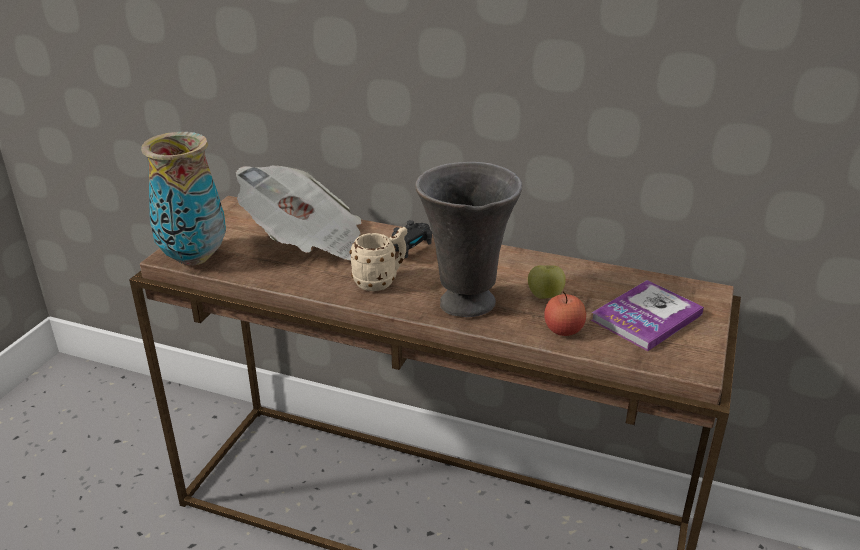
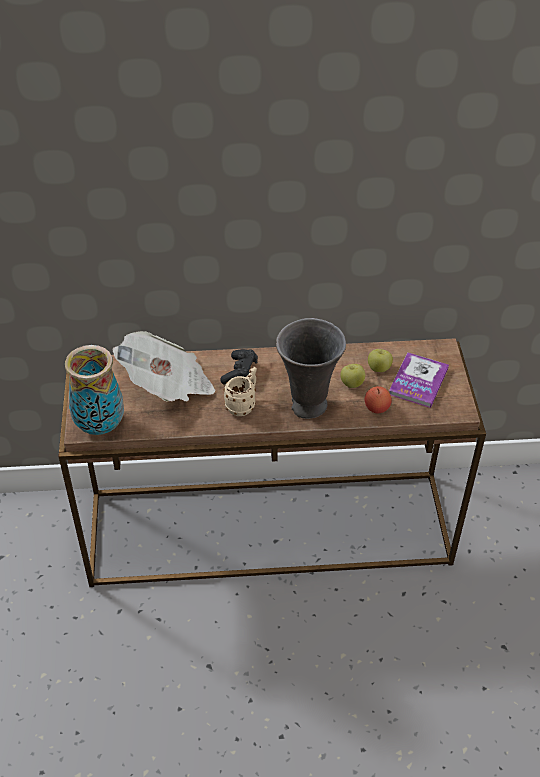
camera: 25 degrees left, 15 degrees up
none -> apple [368,349,393,372]

